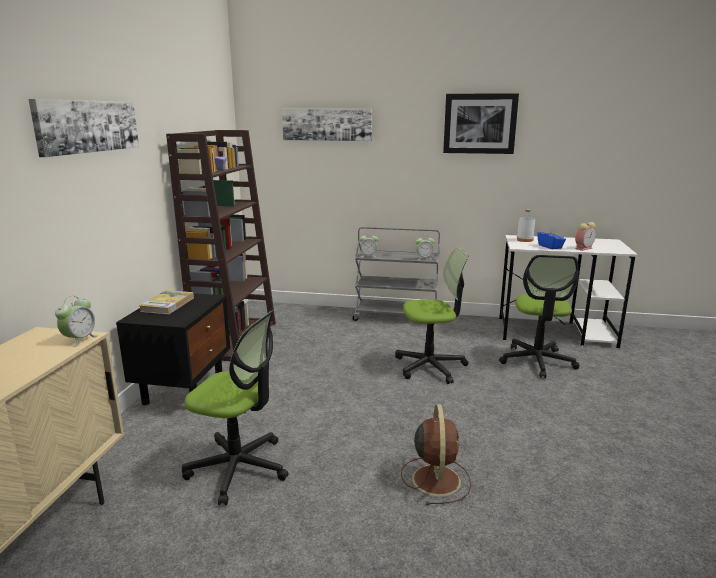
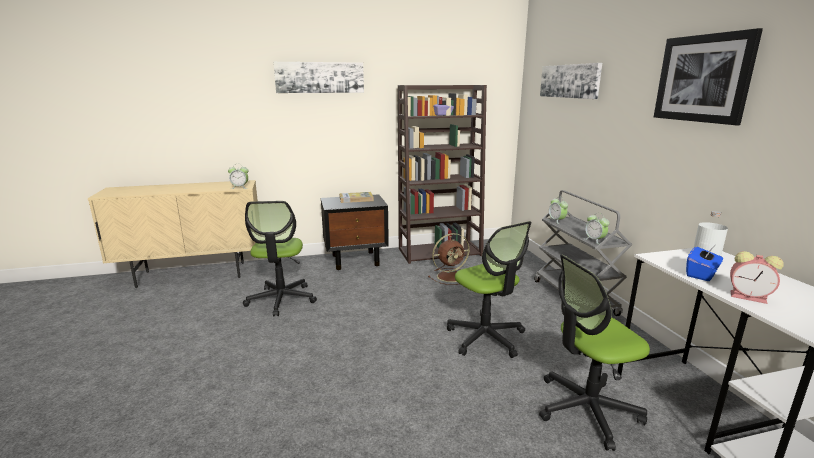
camera: 65 degrees right, 0 degrees up
brown fan [401,404,471,505] -> brown fan moved to [428,233,469,285]

